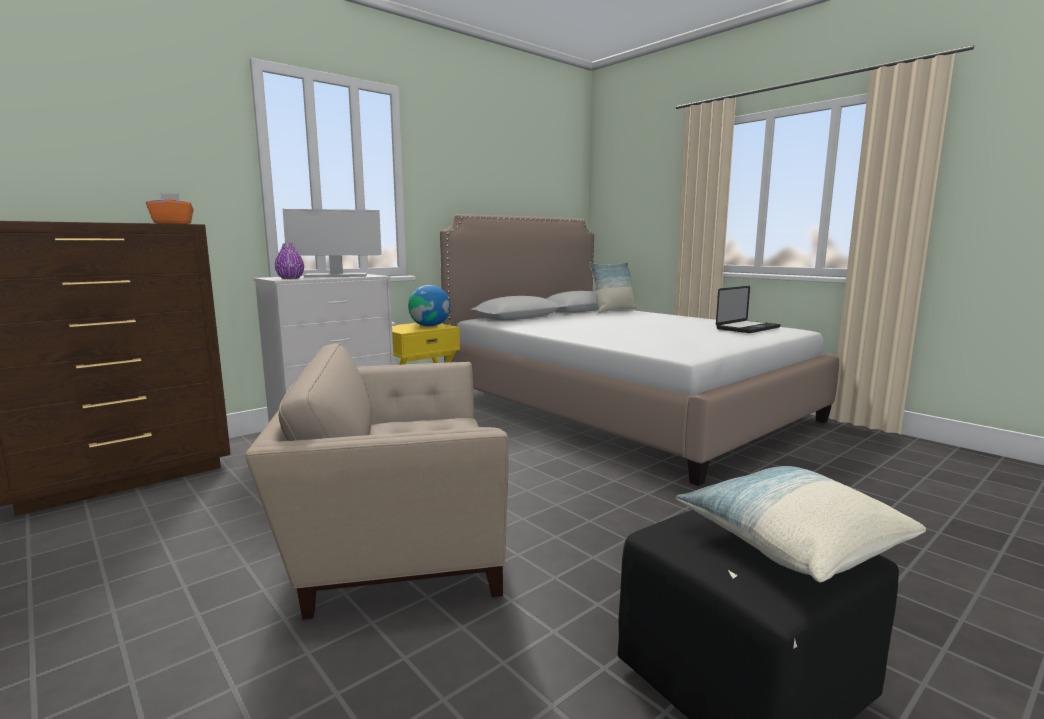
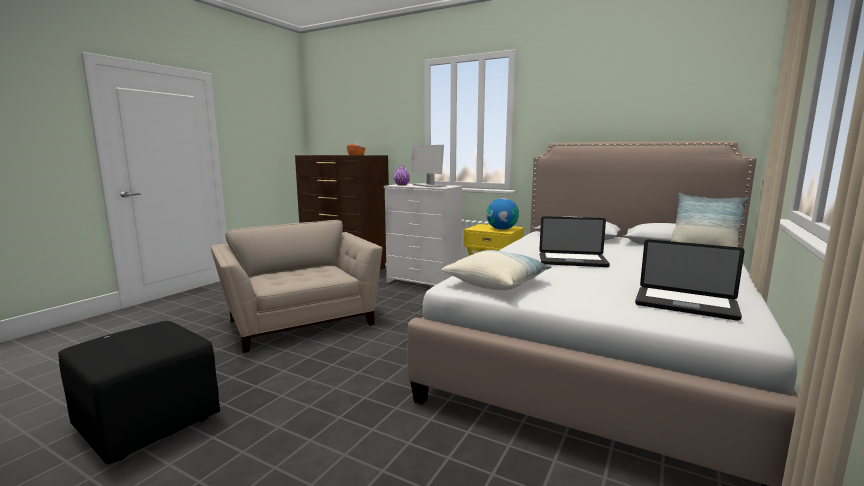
camera: 70 degrees right, 0 degrees up
pillow [676,466,926,582] -> pillow moved to [441,250,551,290]
none -> laptop [539,216,610,267]

